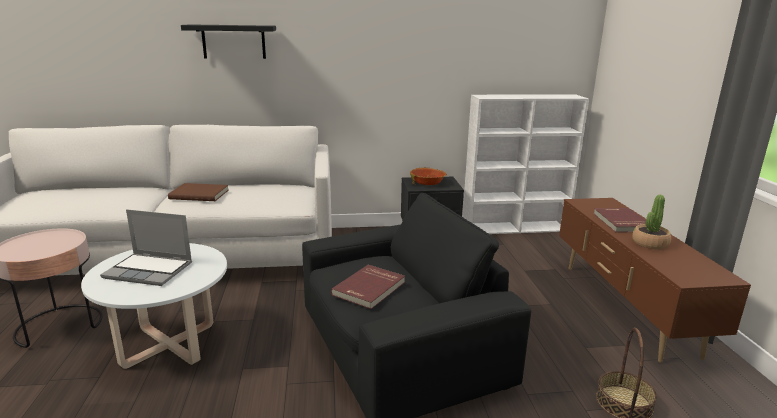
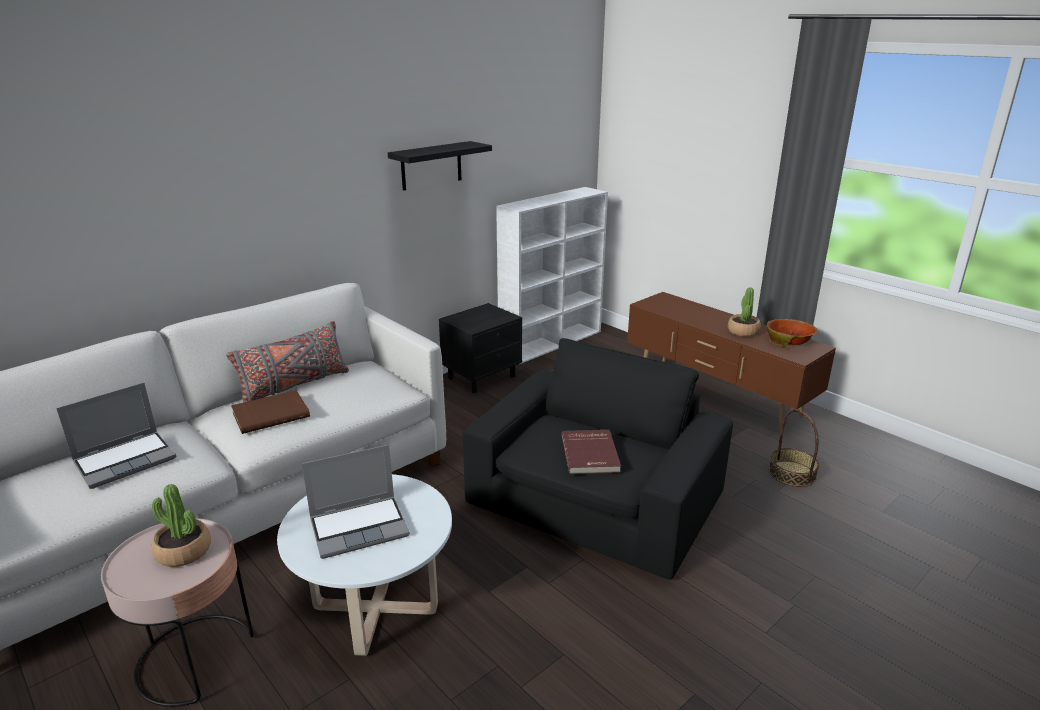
camera: 35 degrees left, 5 degrees up
black shelf [181,24,276,59] -> black shelf moved to [388,141,492,190]
bowl [410,168,447,185] -> bowl moved to [767,319,818,347]
red book [594,208,646,232] -> none
none -> laptop [56,383,176,489]
none -> potted plant [152,484,211,567]
none -> grey pillow [226,321,349,402]

